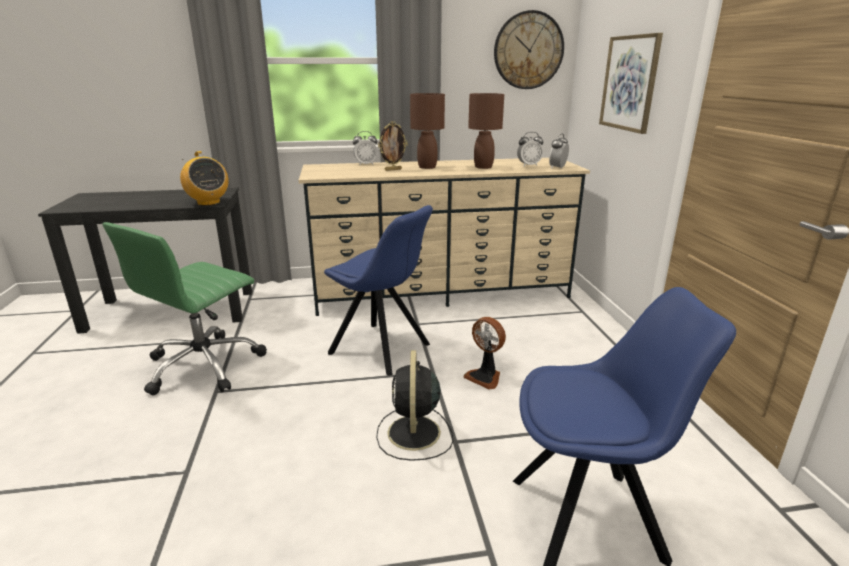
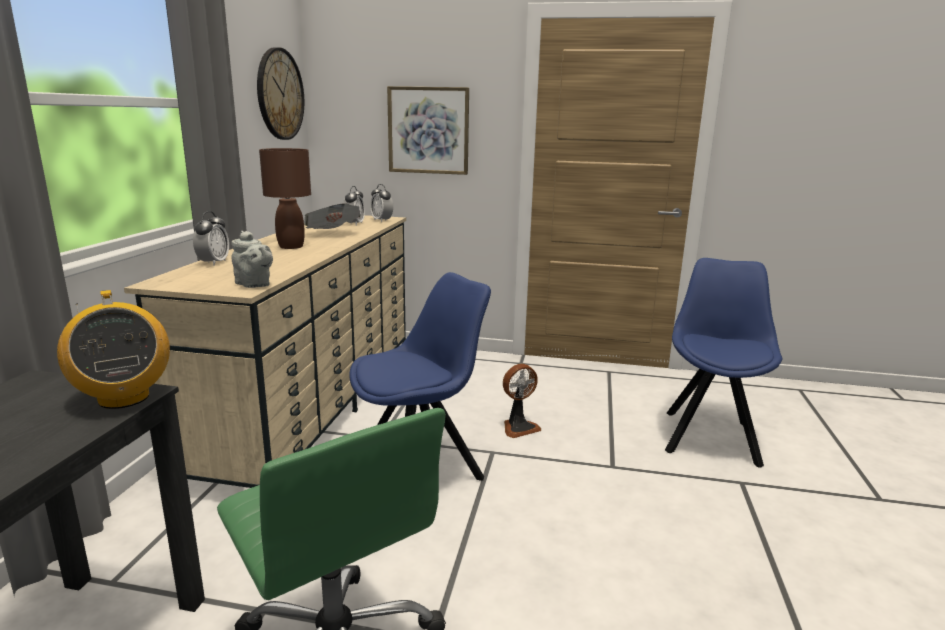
camera: 70 degrees left, 5 degrees down
radio [180,151,229,206] -> radio turned 75 degrees clockwise [57,290,170,409]
black fan [376,350,453,461] -> none
picture frame [378,121,408,171] -> none
brown table lamp [468,93,504,169] -> newspaper [304,203,361,229]
none -> grey teapot [231,231,273,288]

